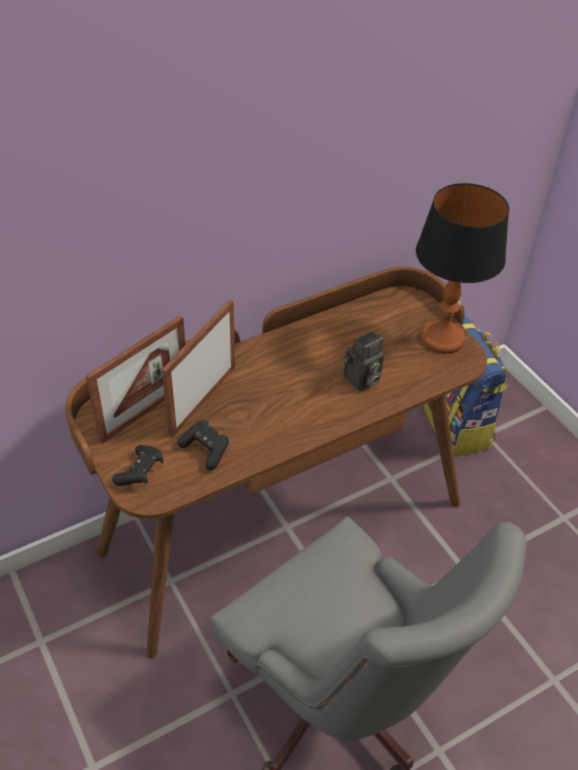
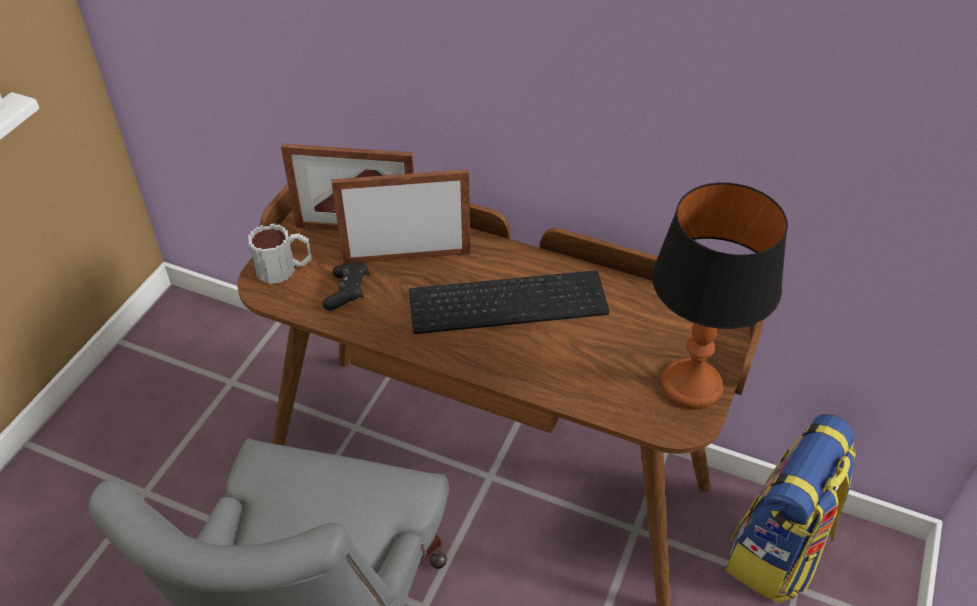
camera: 55 degrees right, 0 degrees up
black game controller [112,445,163,486] -> mug [248,224,312,284]
camera [343,331,384,392] -> none
none -> keyboard [409,270,609,334]

